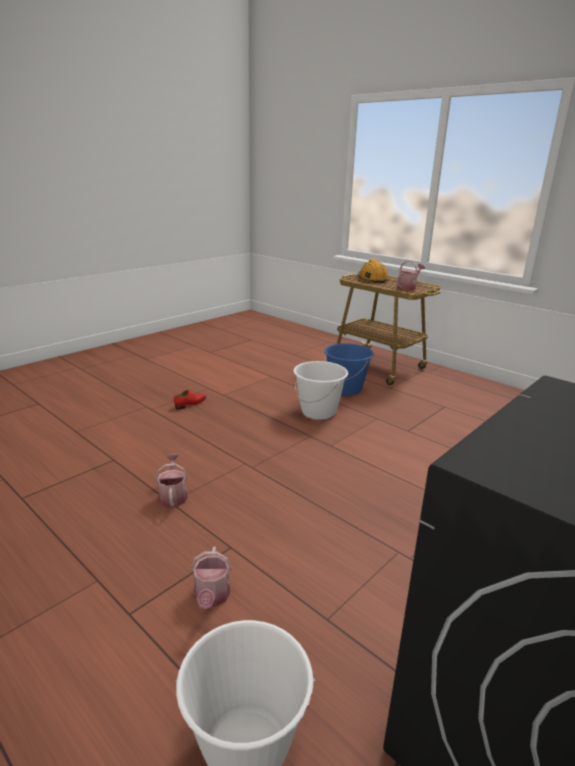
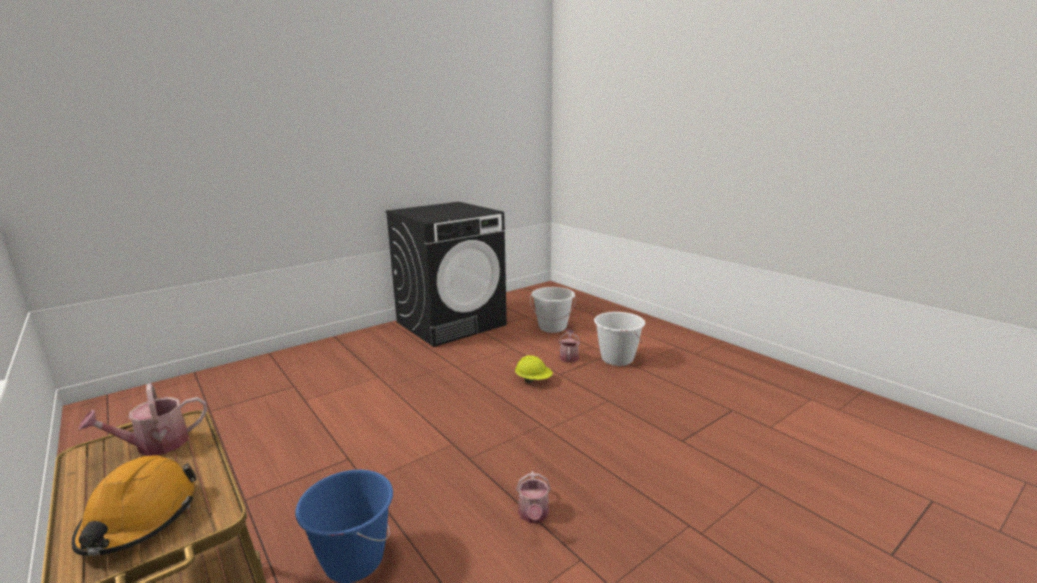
camera: 170 degrees left, 5 degrees down
watering can [155,455,188,508] -> watering can moved to [516,472,551,523]
red shoe [174,390,206,410] -> none
white bucket [293,361,348,420] -> white bucket moved to [594,312,645,366]
none -> yellow hard hat [515,355,553,383]

